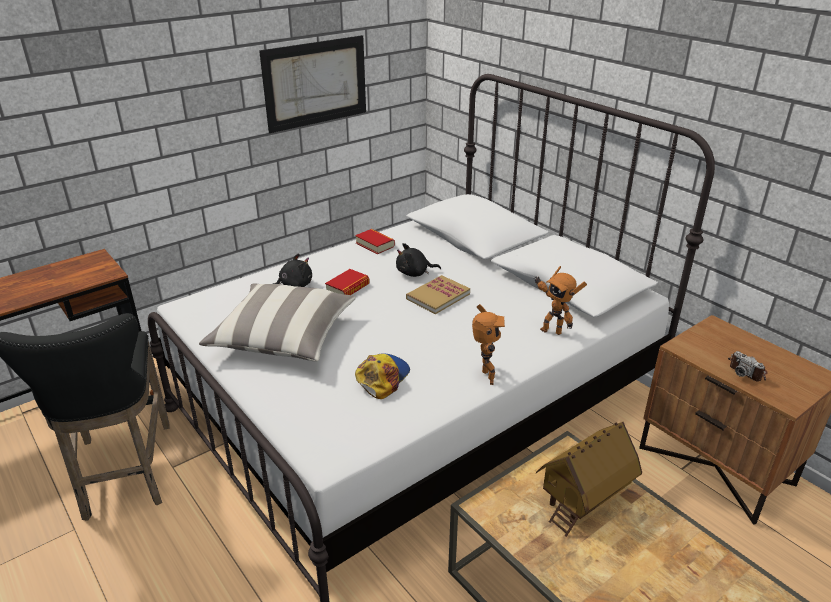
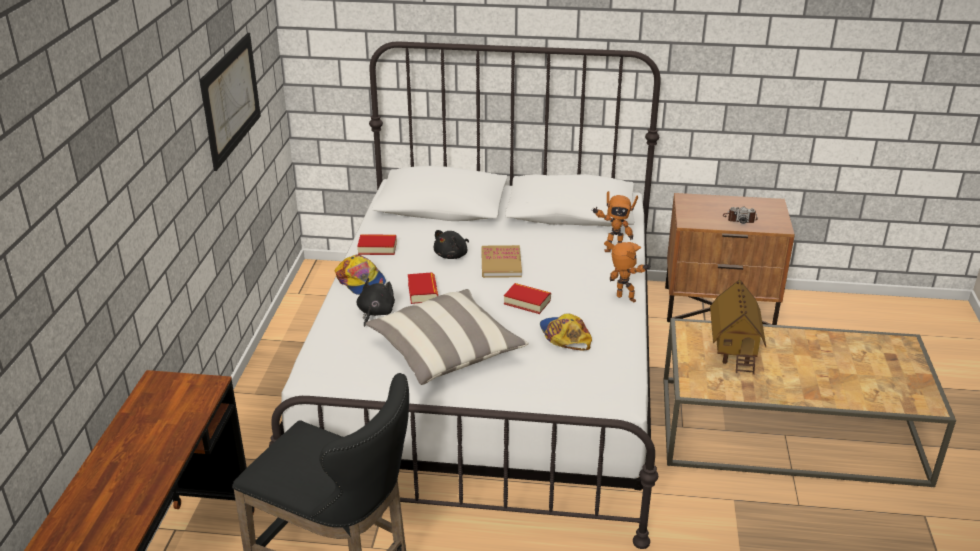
camera: 45 degrees left, 0 degrees up
none -> cap [335,254,386,295]
none -> book [504,283,551,314]

